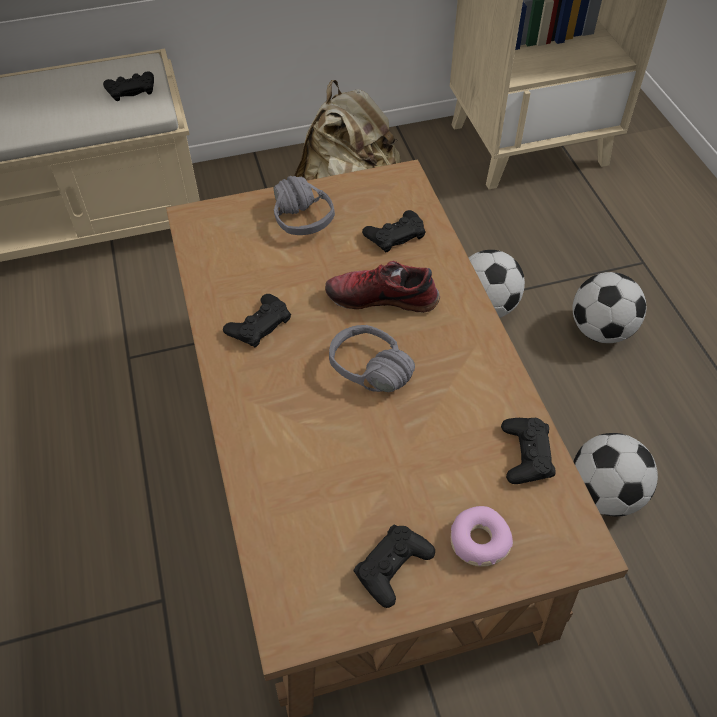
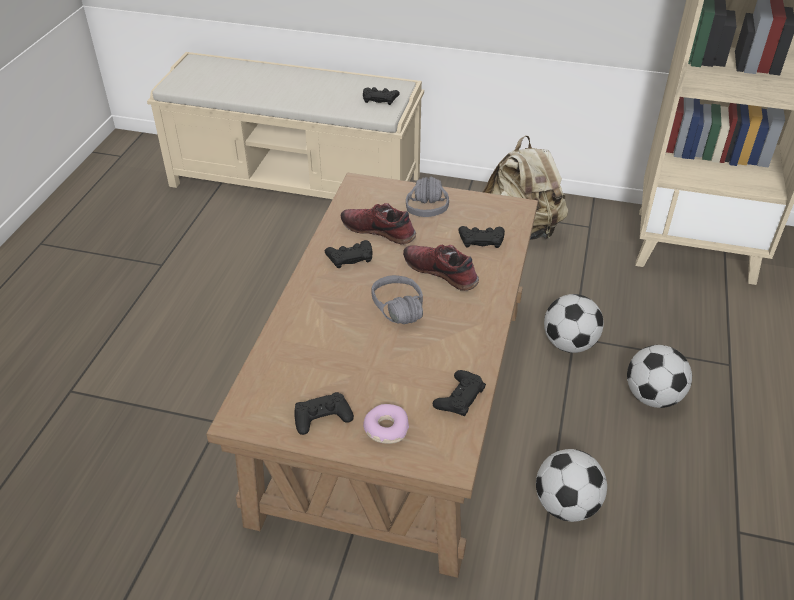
camera: 30 degrees right, 10 degrees down
none -> shoe [341,203,416,244]

